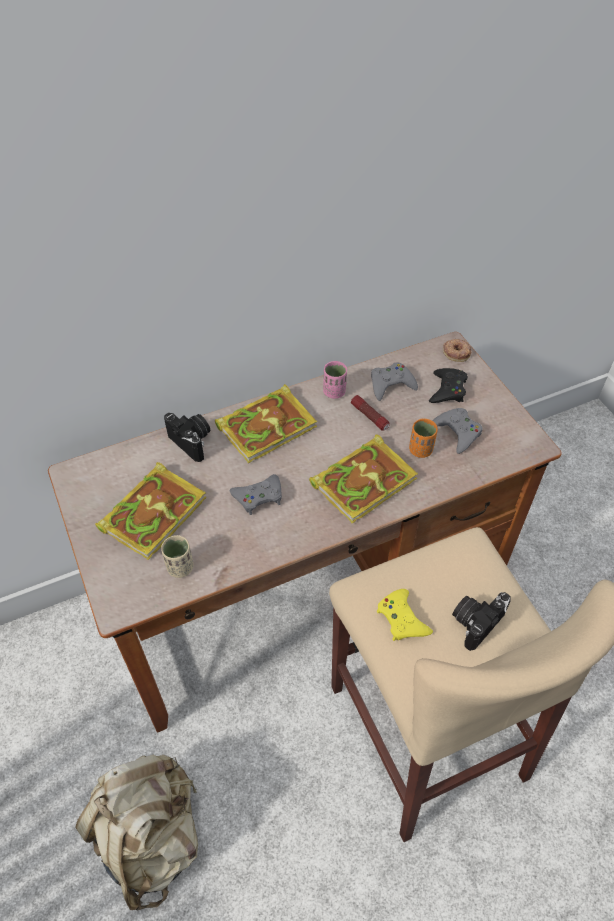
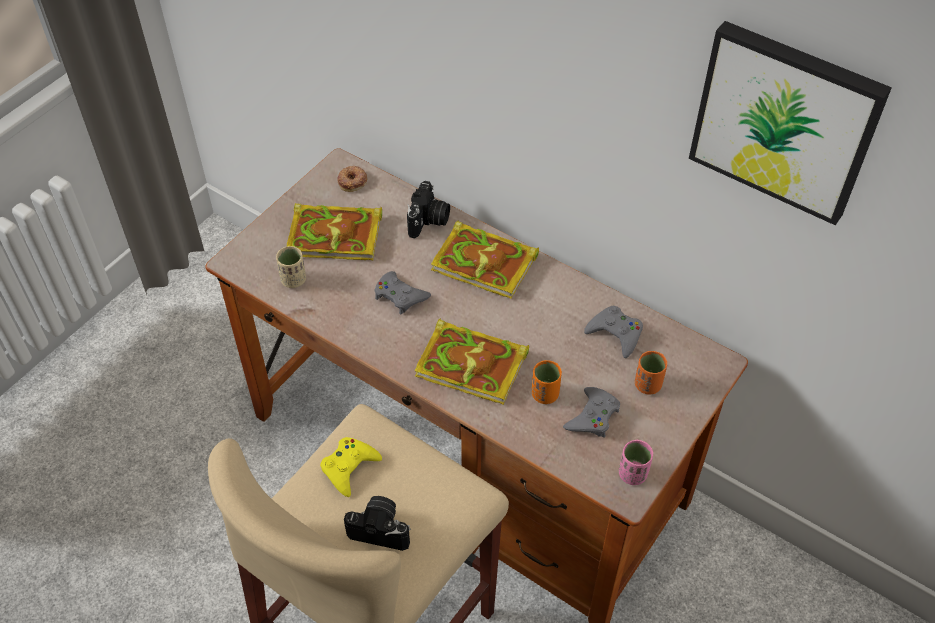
camera: 60 degrees right, 0 degrees up
beige backpack [76,755,198,911] -> none
pink cup [323,361,347,399] -> pink cup moved to [619,439,653,485]
flashlight [351,395,390,431] -> none
black game controller [429,368,468,403] -> orange cup [635,351,667,395]
donut [443,339,472,362] -> donut moved to [337,166,367,192]
none -> picture [689,21,892,225]

